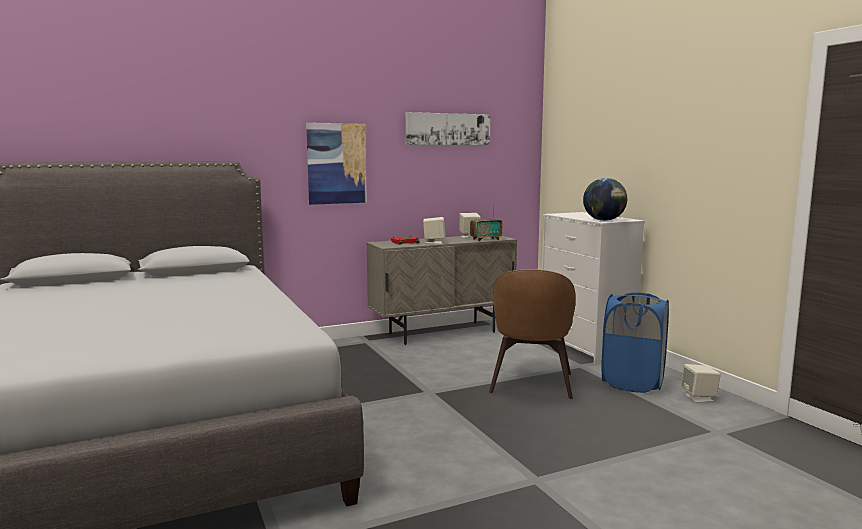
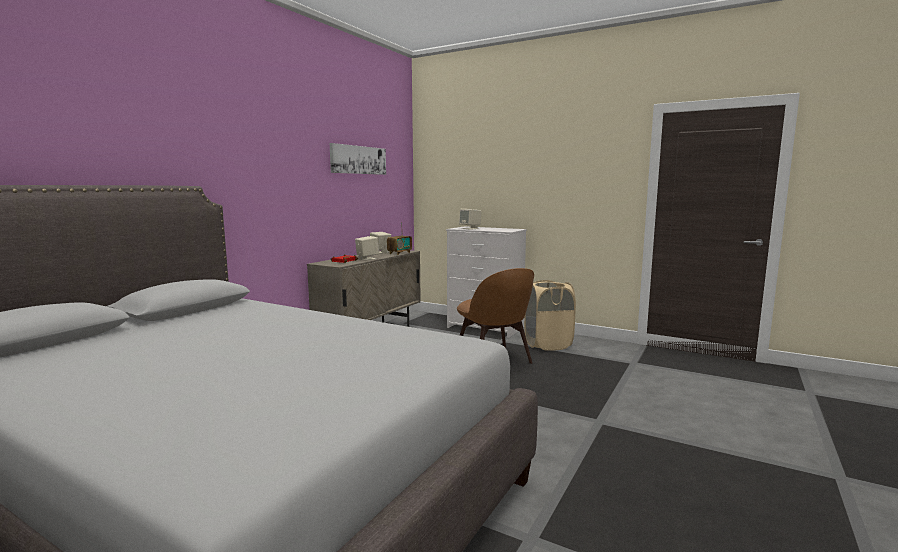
camera: 35 degrees left, 0 degrees up
picture [306,123,367,205] -> none
globe [583,178,627,221] -> none
blue laundry basket [601,292,669,393] -> beige laundry basket [524,280,576,351]
beige speaker [681,364,721,403] -> beige speaker moved to [459,209,482,230]

